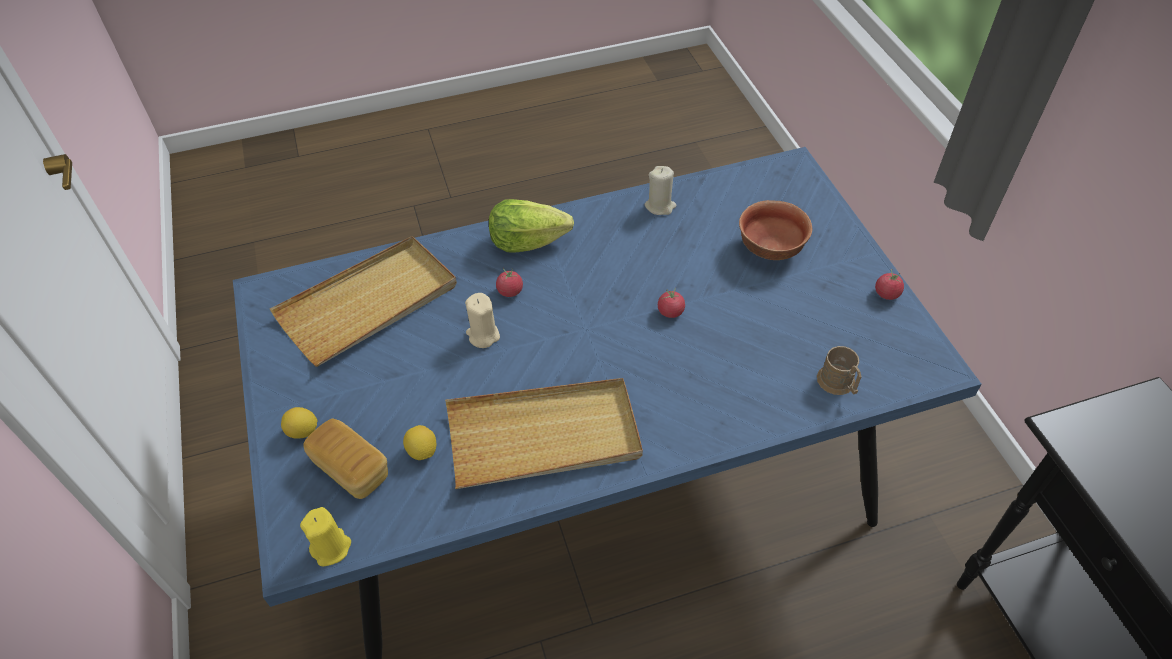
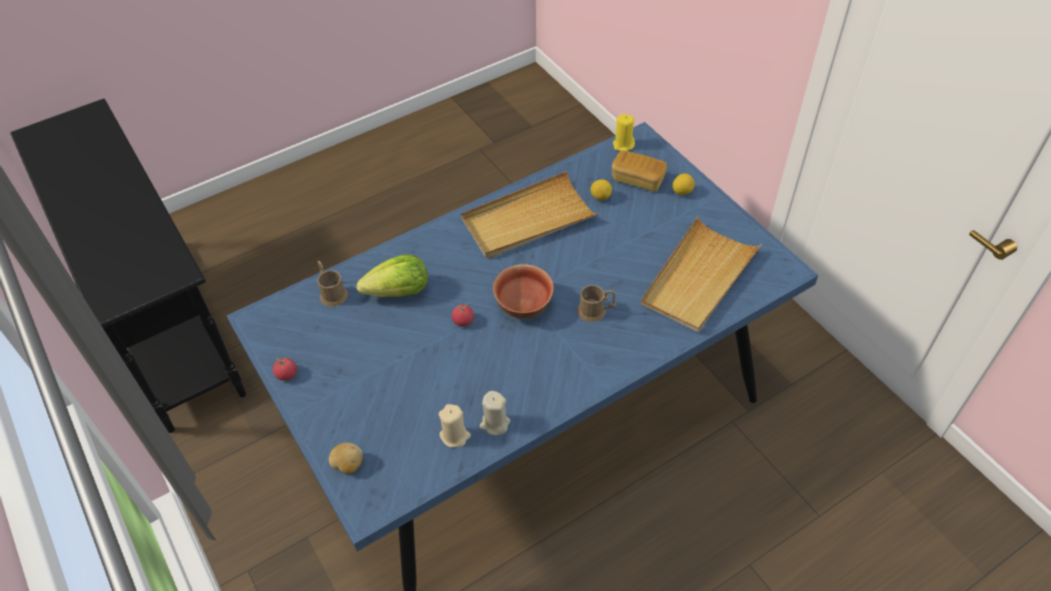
camera: 165 degrees right, 0 degrees up
beige candle [465,293,500,348] -> beige candle moved to [439,404,471,447]
lettuce [489,199,574,252] -> lettuce moved to [357,254,428,297]
tomato [496,268,523,297] -> brown mug [577,285,616,322]
bowl [739,200,812,260] -> bowl moved to [493,264,554,318]
none -> potato [329,442,363,474]

